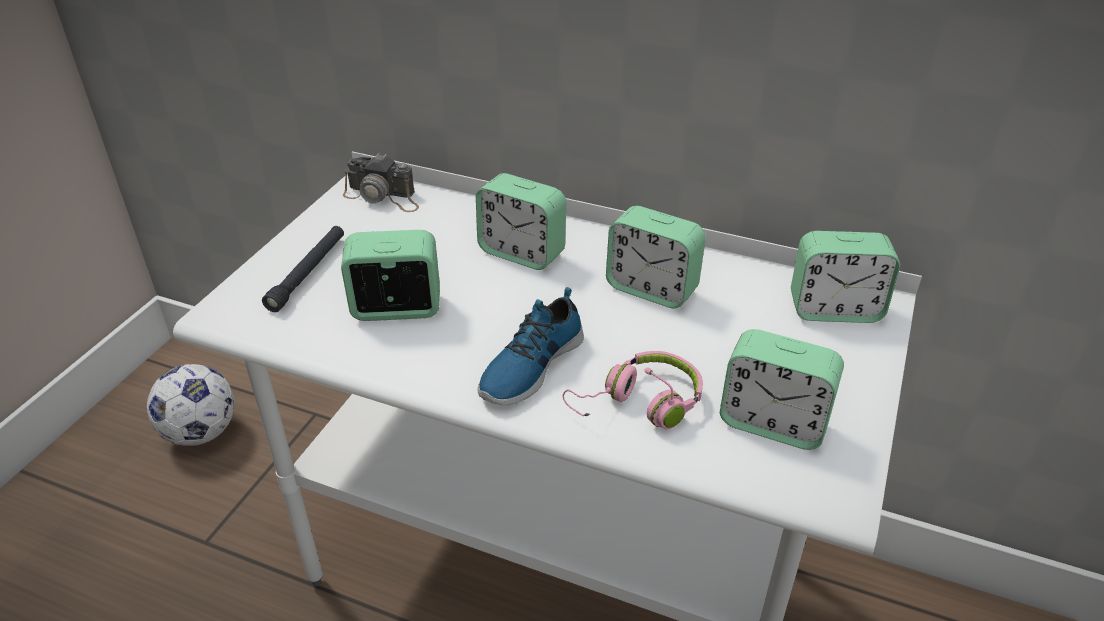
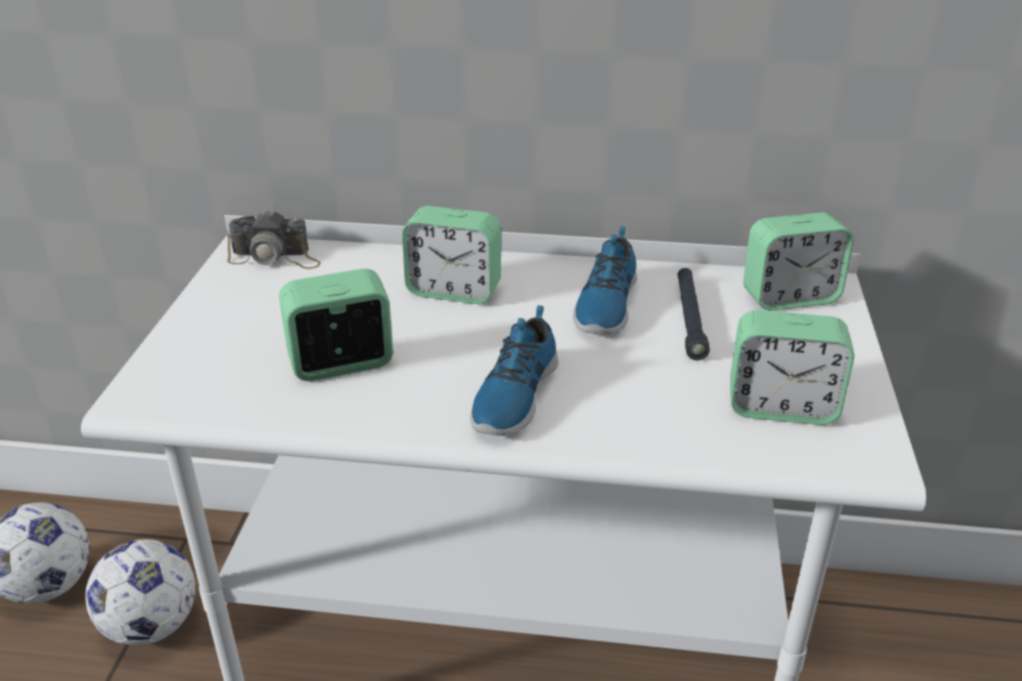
camera: 15 degrees left, 5 degrees down
black flashlight [262,226,344,312] -> black flashlight moved to [678,268,710,360]
pink headphones [563,351,703,429] -> none
alarm clock [606,206,706,308] -> shoe [573,226,637,334]
none -> football [85,539,195,646]

